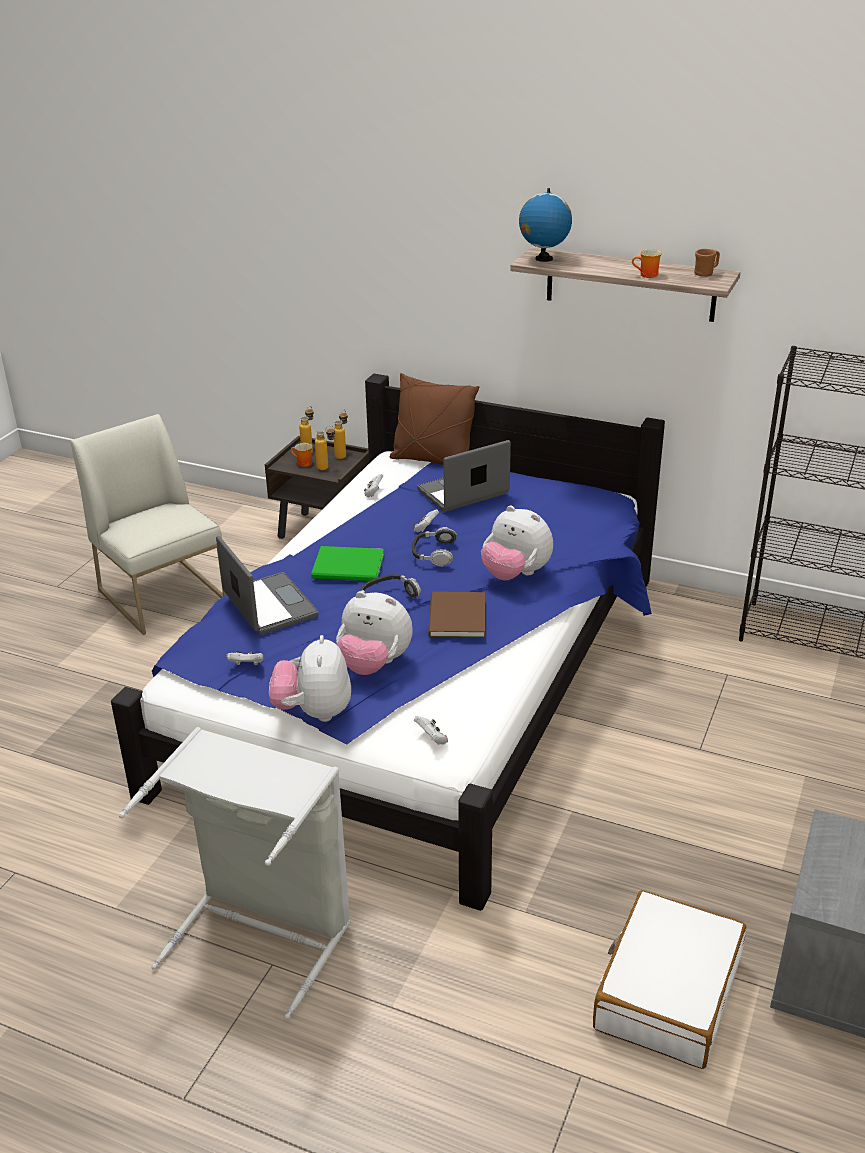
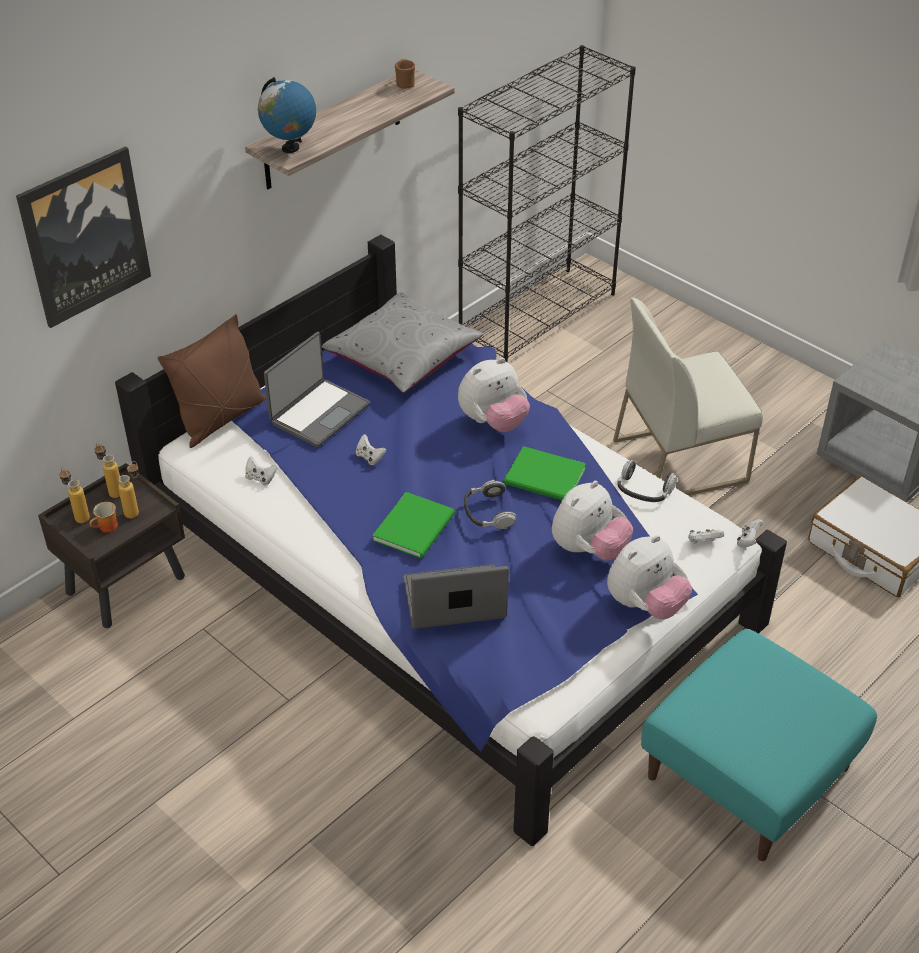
camera: 70 degrees left, 10 degrees up
white chair [71,414,226,635] -> white chair moved to [613,297,763,496]
grey laundry basket [119,727,351,1020] -> turquoise ottoman [641,629,877,861]
white game controller [226,651,263,665] -> white game controller moved to [737,519,764,547]
plush toy [269,635,351,722] -> plush toy turned 60 degrees counterclockwise [607,535,692,619]
headphones [412,527,457,567] -> headphones moved to [617,460,677,502]
laptop [417,440,511,512] -> laptop turned 135 degrees counterclockwise [264,332,370,447]
brown book [428,592,485,638] -> green book [504,446,586,500]
mug [632,249,662,278] -> none
none -> picture [16,146,151,328]
none -> grey pillow [322,292,483,393]

